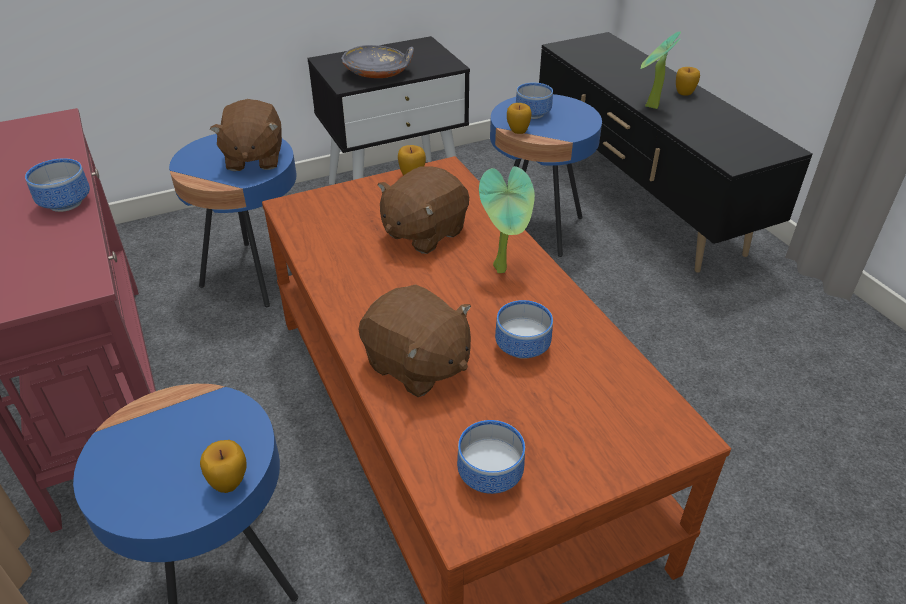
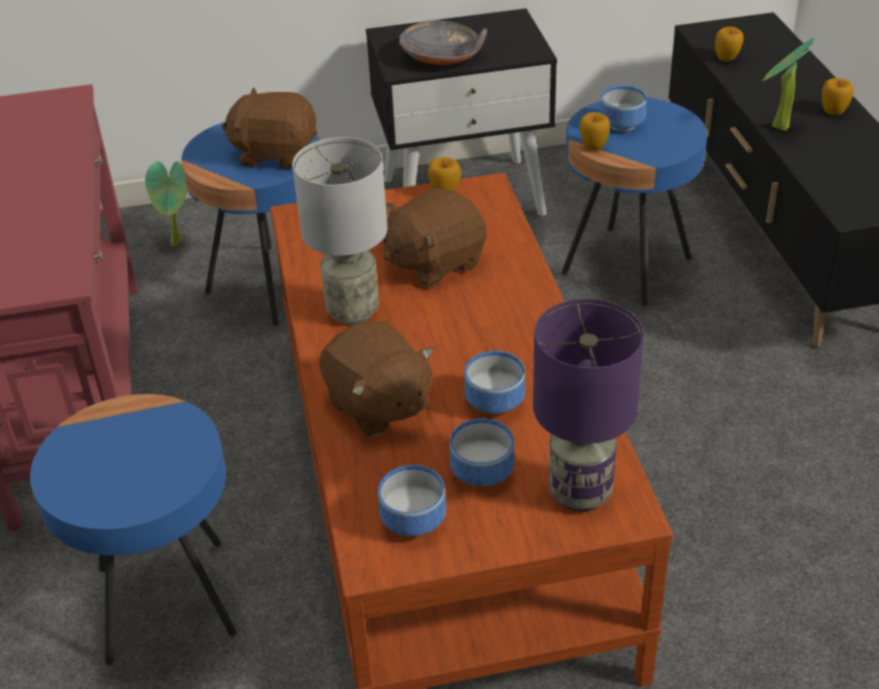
camera: 15 degrees right, 0 degrees up
bowl [25,158,90,212] -> bowl moved to [450,419,515,486]
apple [200,440,247,493] -> apple moved to [715,27,744,62]
brown plush toy [210,99,282,171] -> brown plush toy turned 90 degrees clockwise [222,87,317,169]
potted plant [479,166,535,273] -> potted plant moved to [145,161,188,246]
none -> grey table lamp [292,137,387,325]
none -> purple table lamp [533,299,644,511]

